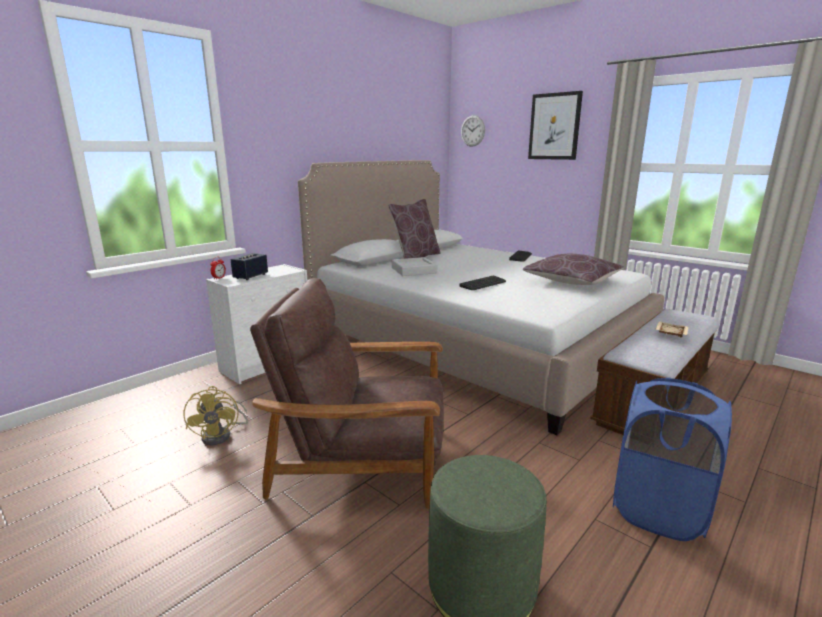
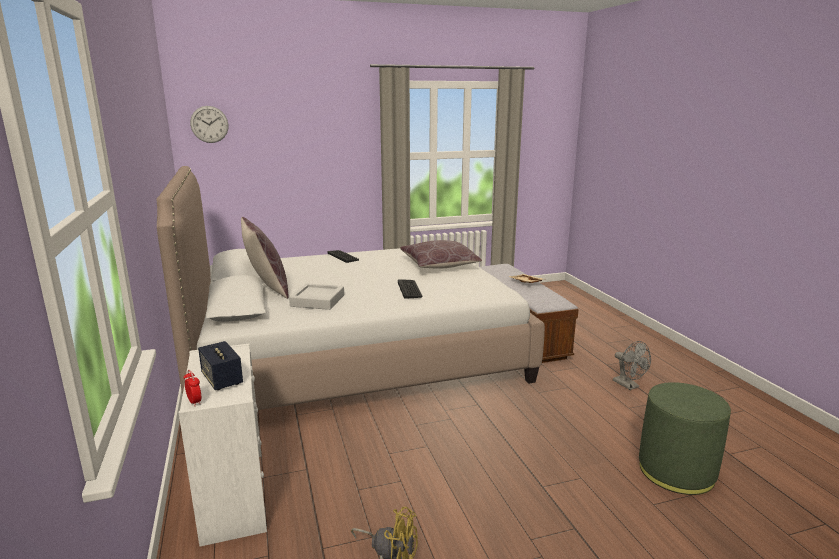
camera: 60 degrees left, 0 degrees up
brown armchair [250,278,443,509] -> none
picture [528,91,583,160] -> none
blue laundry basket [613,378,732,541] -> grey fan [613,341,651,390]

